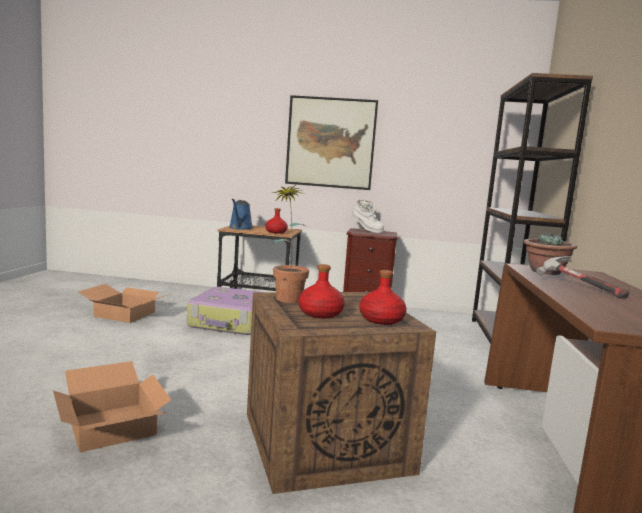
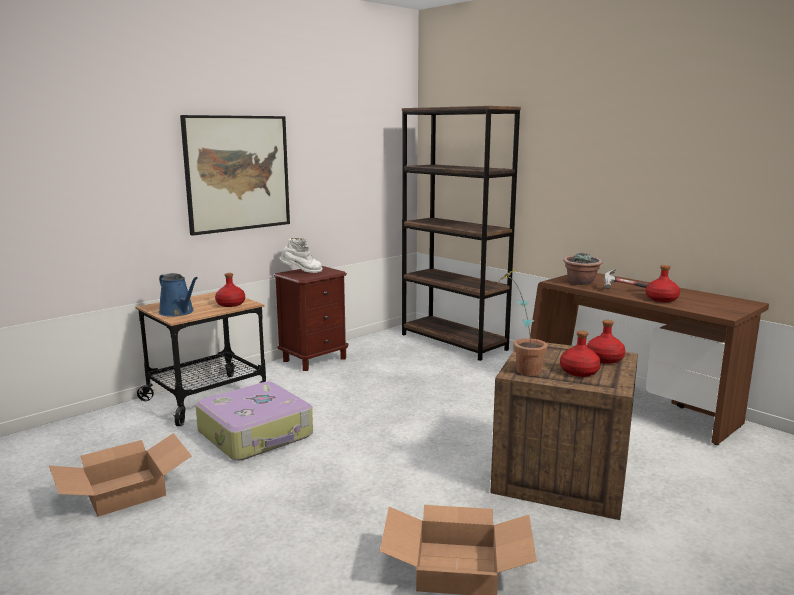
camera: 50 degrees left, 5 degrees up
none -> red bottle [646,265,680,302]

